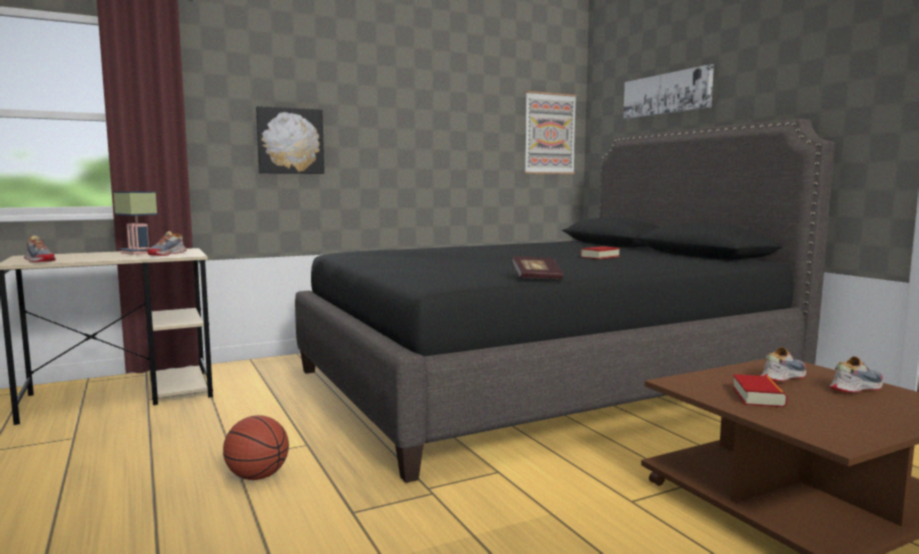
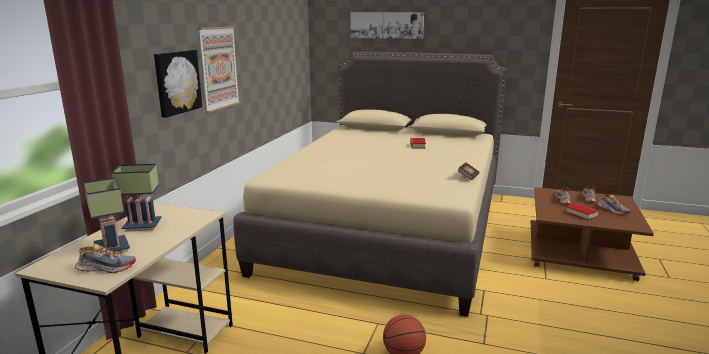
camera: 45 degrees left, 10 degrees up
shoe [147,231,187,256] -> shoe moved to [597,194,631,214]
black bed [295,119,835,483] -> beige bed [234,52,507,317]
picture [524,91,577,174] -> picture moved to [198,27,240,113]
none -> table lamp [83,177,130,253]

